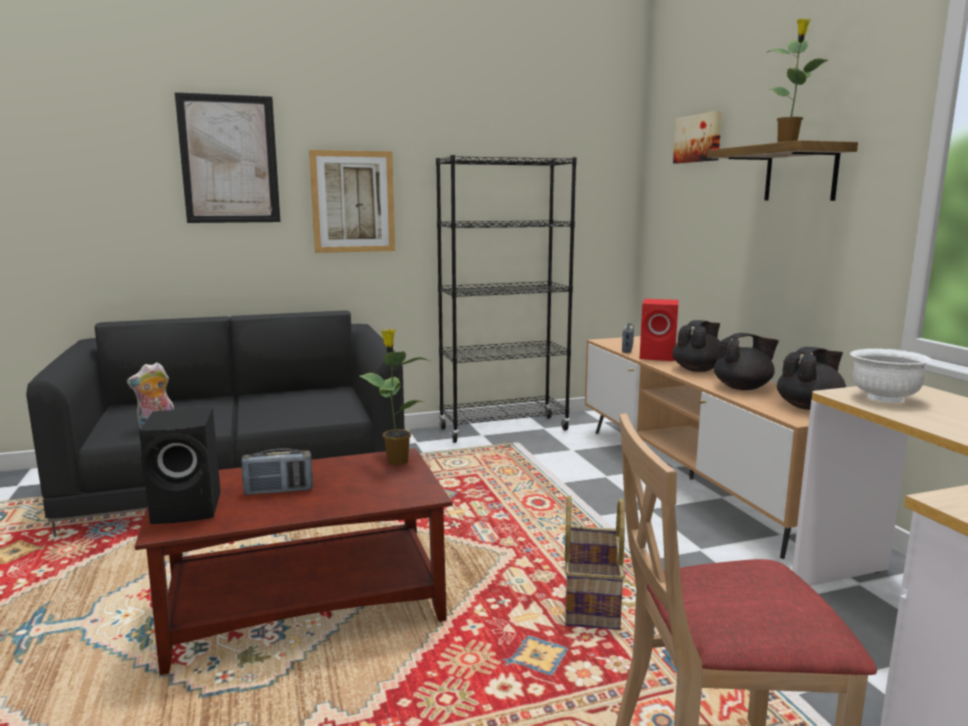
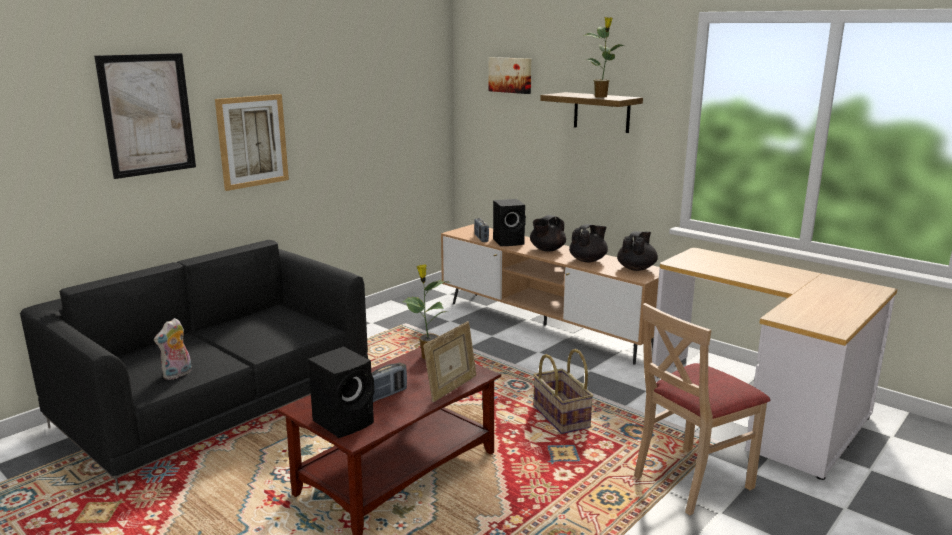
camera: 30 degrees left, 5 degrees up
black bookcase [436,155,577,443] -> none
red speaker [640,299,679,361] -> black speaker [493,199,526,246]
black teapot [672,320,721,372] -> black teapot turned 150 degrees counterclockwise [530,215,566,252]
white bowl [850,348,932,403] -> none
none -> picture frame [423,321,476,402]

